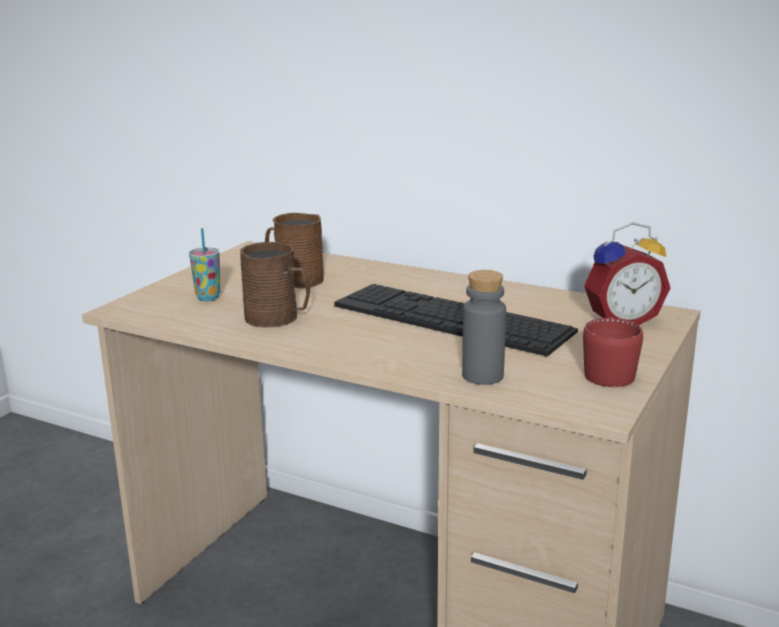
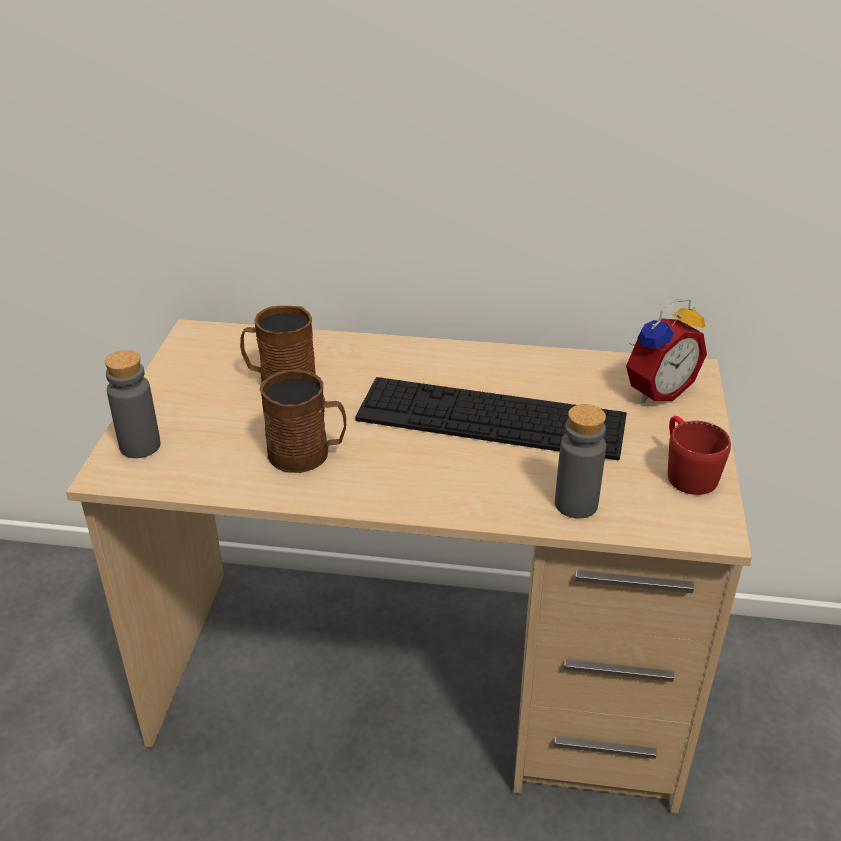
camera: 20 degrees left, 15 degrees up
cup [189,228,220,301] -> none
none -> grey bottle [105,350,161,458]

